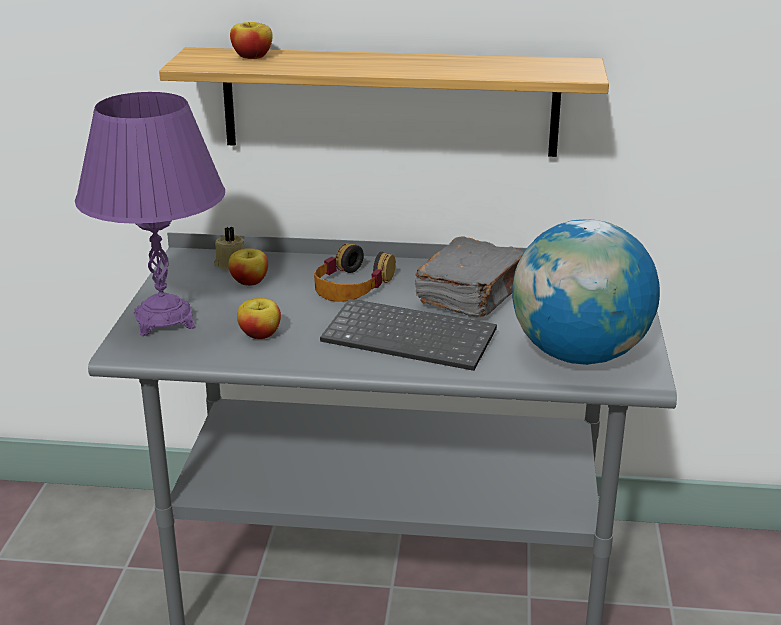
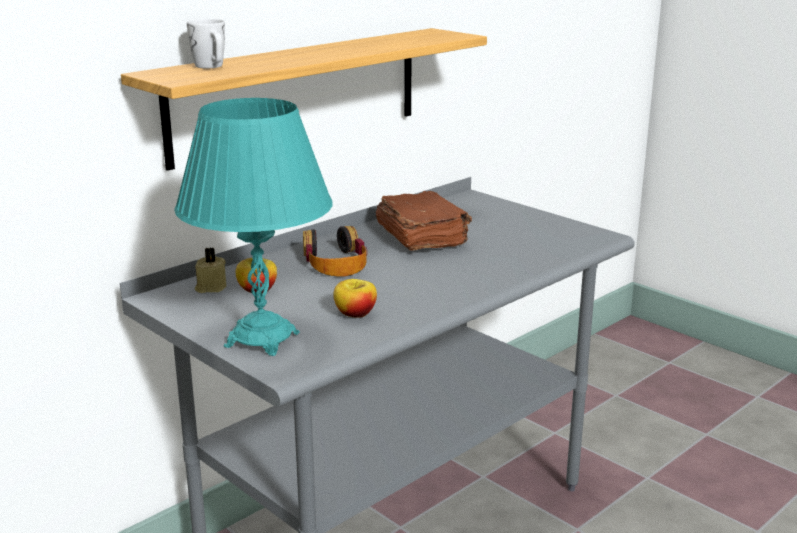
camera: 50 degrees left, 5 degrees down
purple table lamp [75,92,225,336] -> turquoise table lamp [174,98,332,356]
apple [230,22,273,59] -> white mug [187,19,225,68]
keyboard [320,299,497,371] -> none
grey book [414,237,524,317] -> brown book [376,191,472,251]
globe [512,219,660,365] -> none

